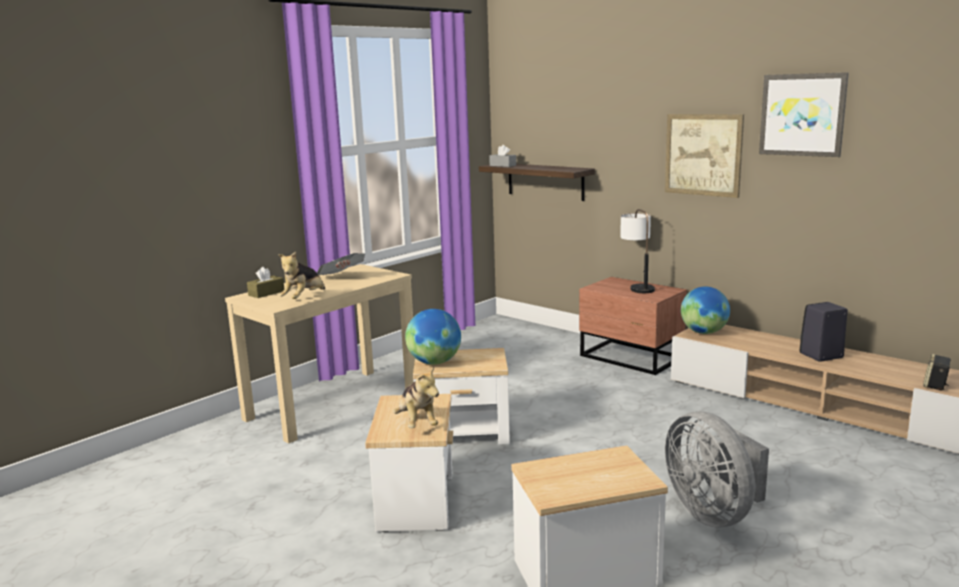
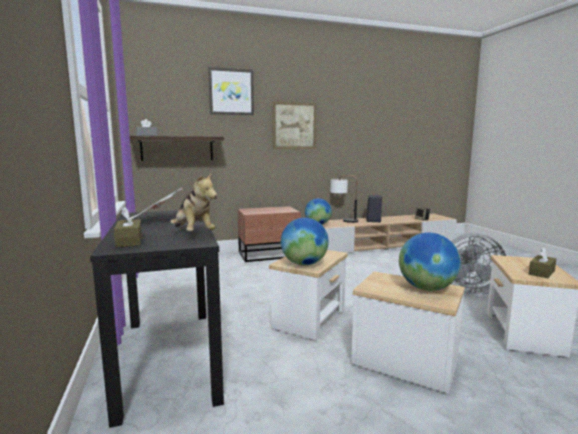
camera: 60 degrees left, 5 degrees down
beige console table [225,264,415,444] -> black console table [90,210,224,428]
plush toy [393,367,439,428] -> globe [399,233,461,291]
table lamp [620,209,655,293] -> table lamp moved to [330,175,358,223]
picture [759,72,849,157] -> picture moved to [208,67,254,115]
none -> brown tissue box [529,247,556,278]

